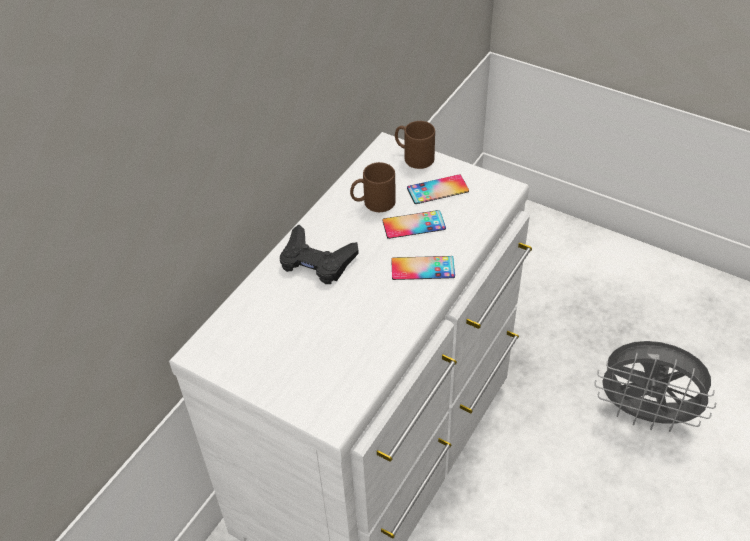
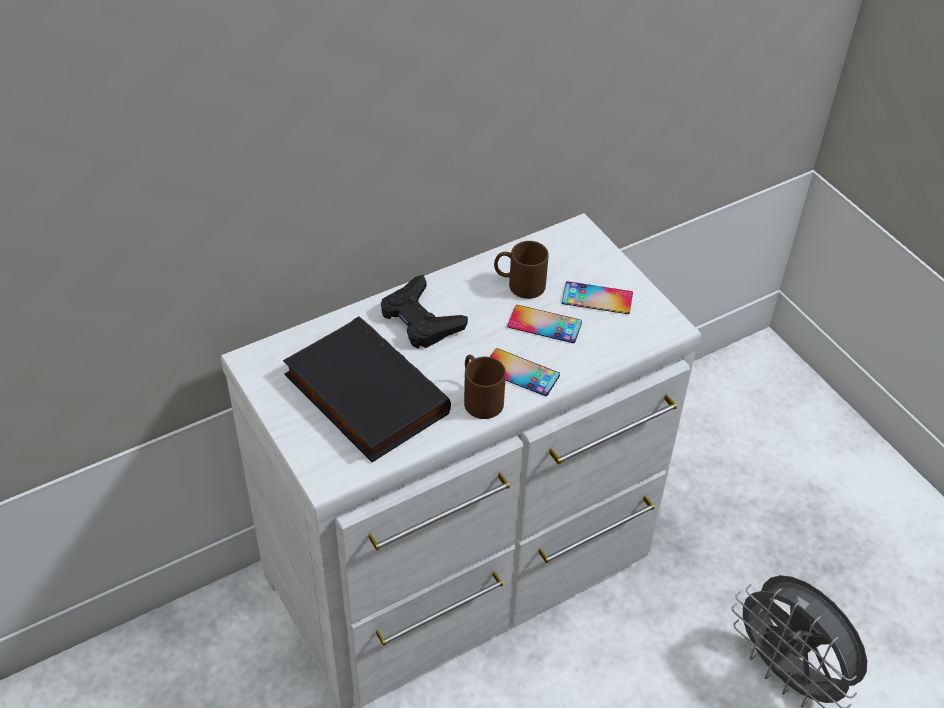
camera: 25 degrees right, 0 degrees up
brown mug [395,121,435,169] -> brown mug moved to [464,355,506,419]
none -> black book [283,316,451,462]

